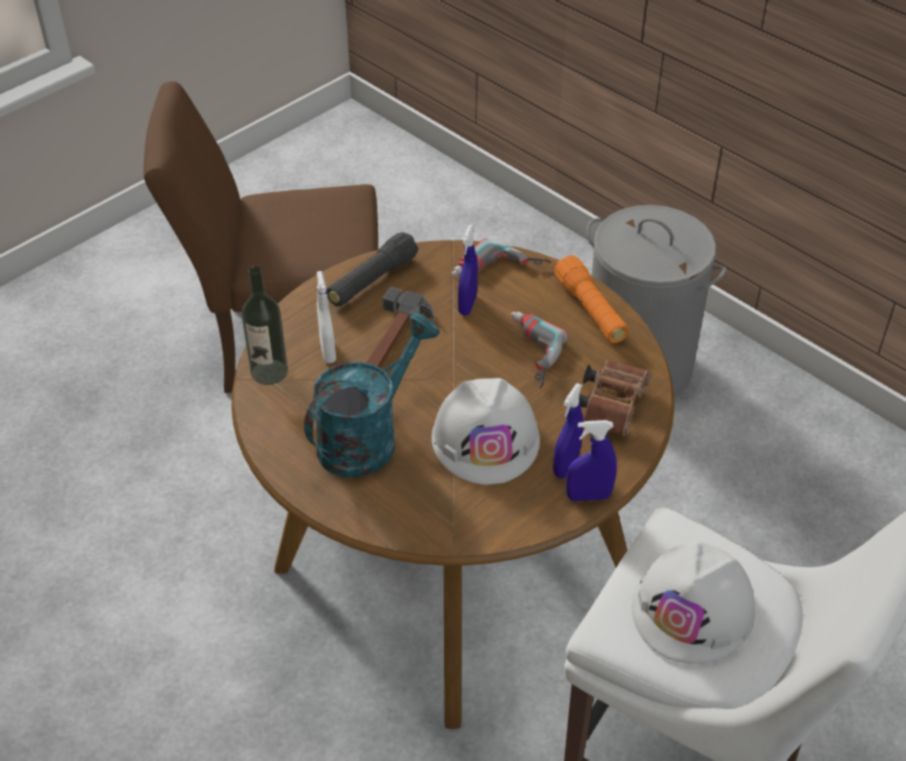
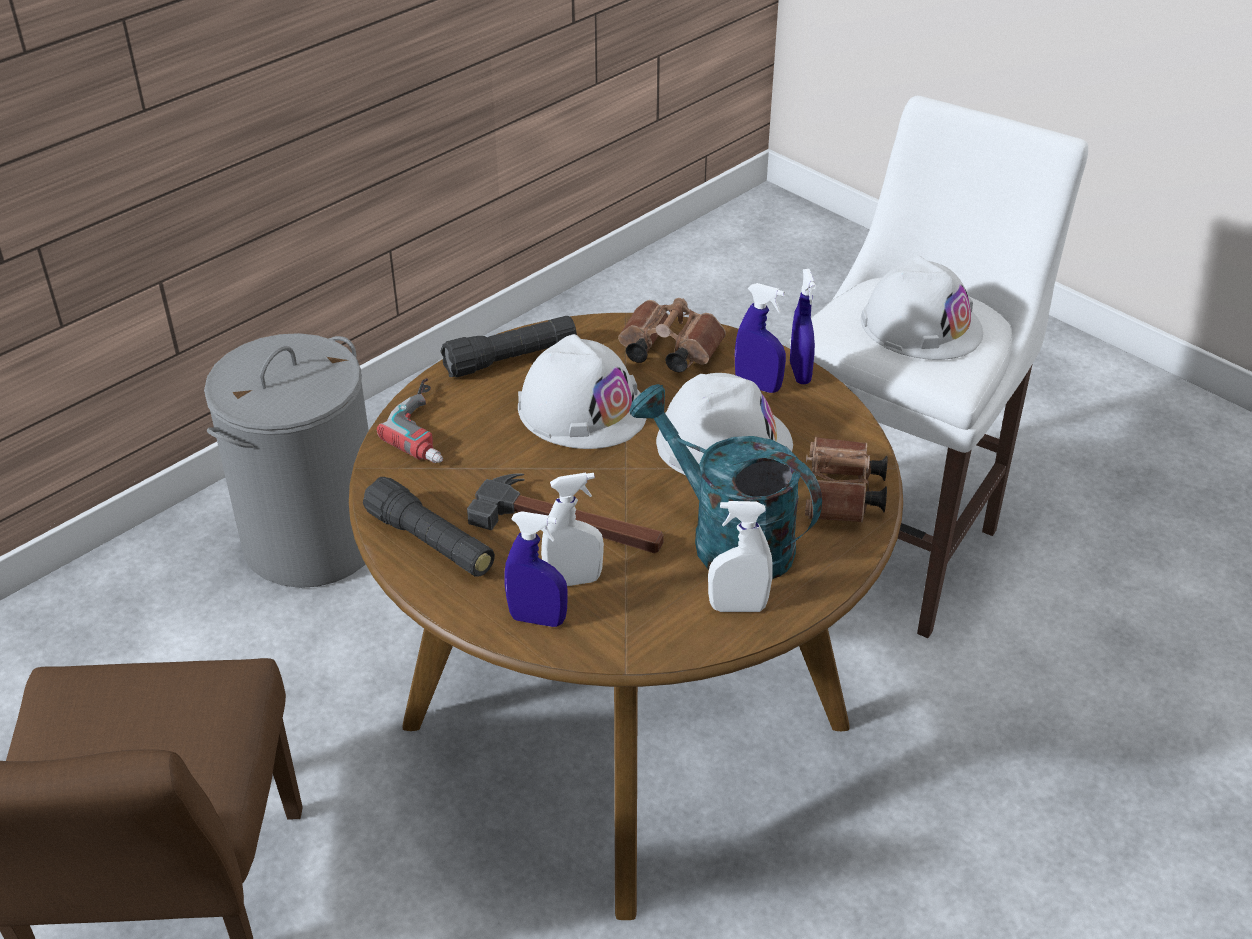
camera: 90 degrees left, 5 degrees down
bottle [242,266,288,385] -> none
blue spray bottle [458,225,478,315] -> blue spray bottle moved to [505,511,568,627]
power drill [511,311,569,388] -> white hard hat [518,334,647,449]
orange flashlight [554,255,629,343] -> black flashlight [440,316,577,377]
none -> white spray bottle [708,501,773,612]
none -> brown binoculars [805,437,888,522]

